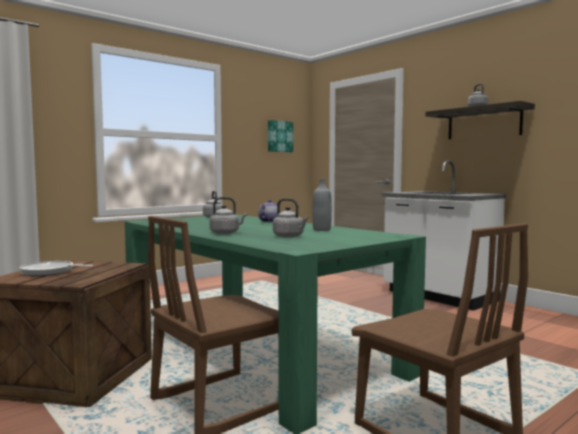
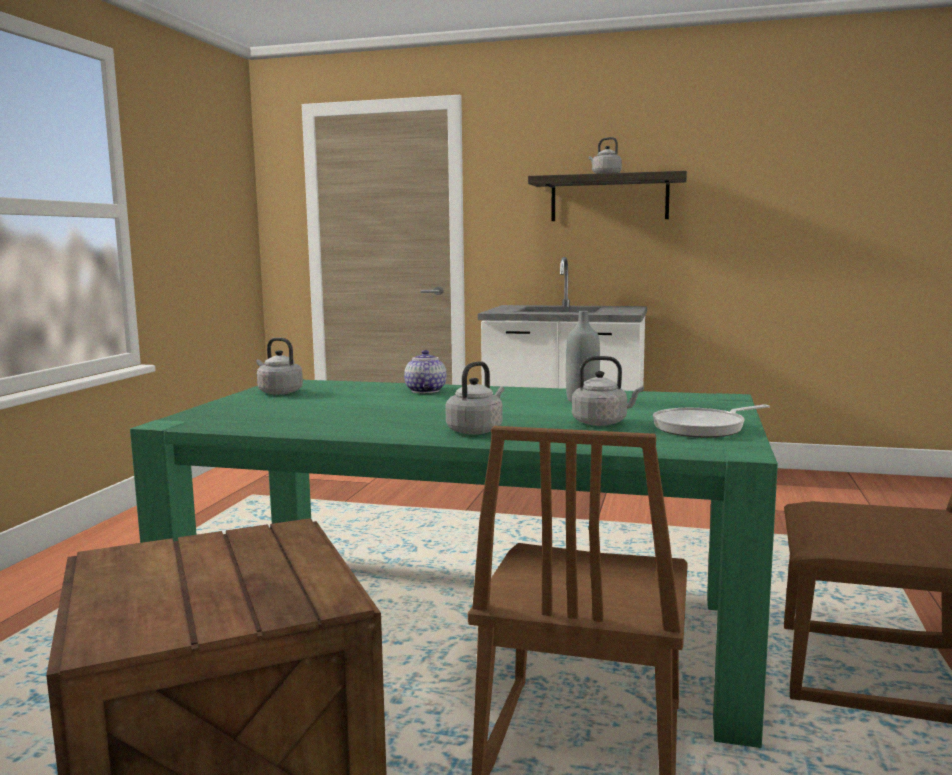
camera: 35 degrees left, 5 degrees up
frying pan [19,261,93,276] -> frying pan moved to [653,405,769,438]
picture [268,120,293,152] -> none

